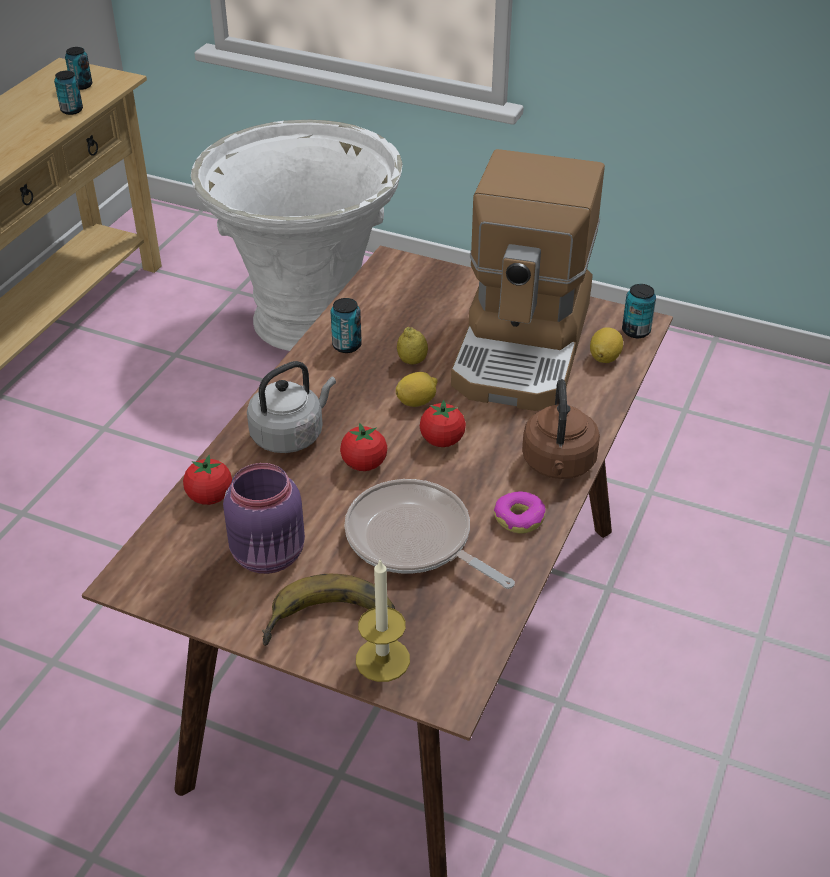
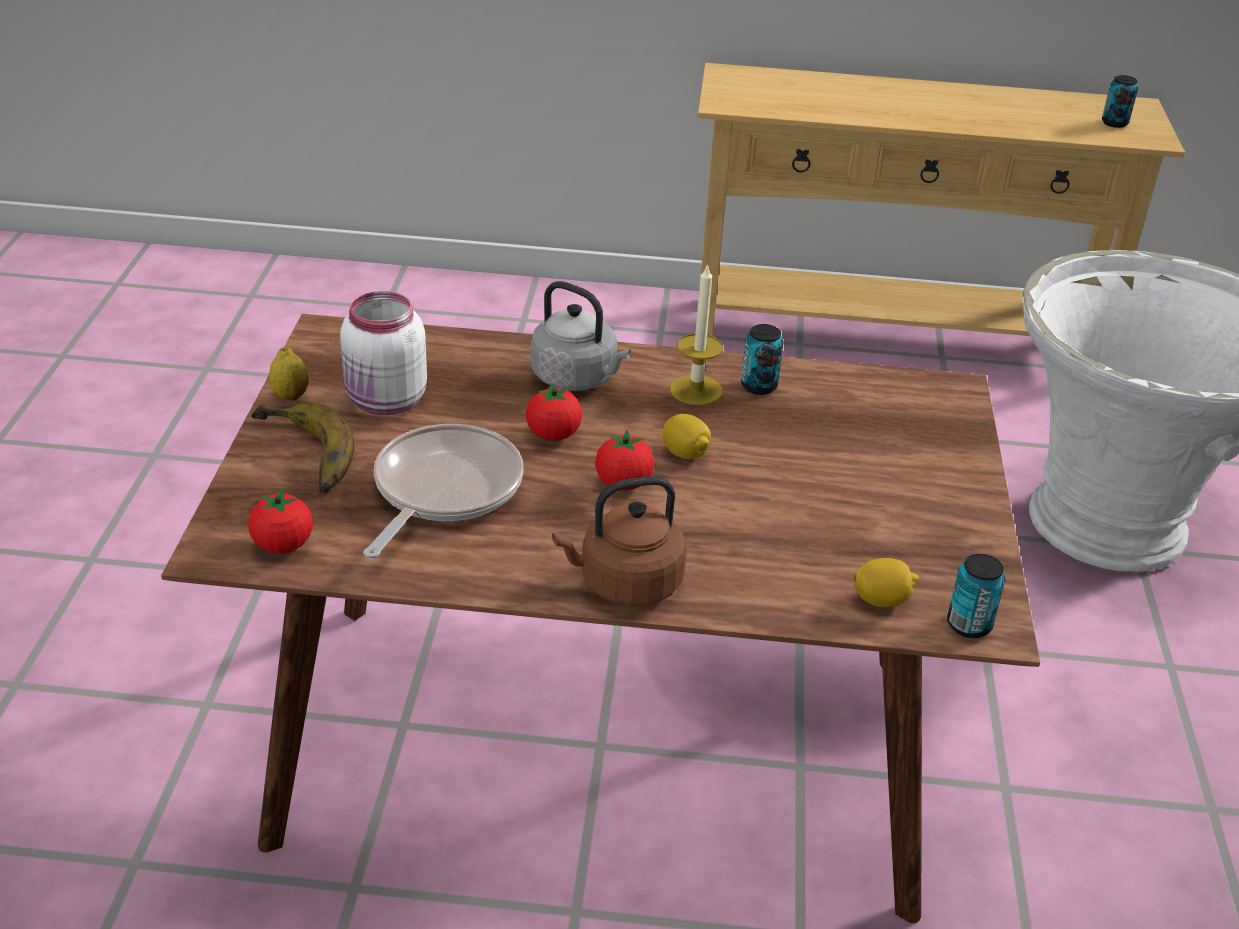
camera: 70 degrees right, 5 degrees down
can [54,71,83,115] -> none
tomato [183,455,232,505] -> tomato moved to [248,488,313,554]
purple jar [223,463,305,574] -> white jar [340,291,427,415]
candle [356,560,410,682] -> candle moved to [670,263,723,405]
lemon [397,327,428,365] -> lemon moved to [269,347,309,401]
coffee machine [451,149,605,411] -> none
donut [494,491,546,534] -> none

